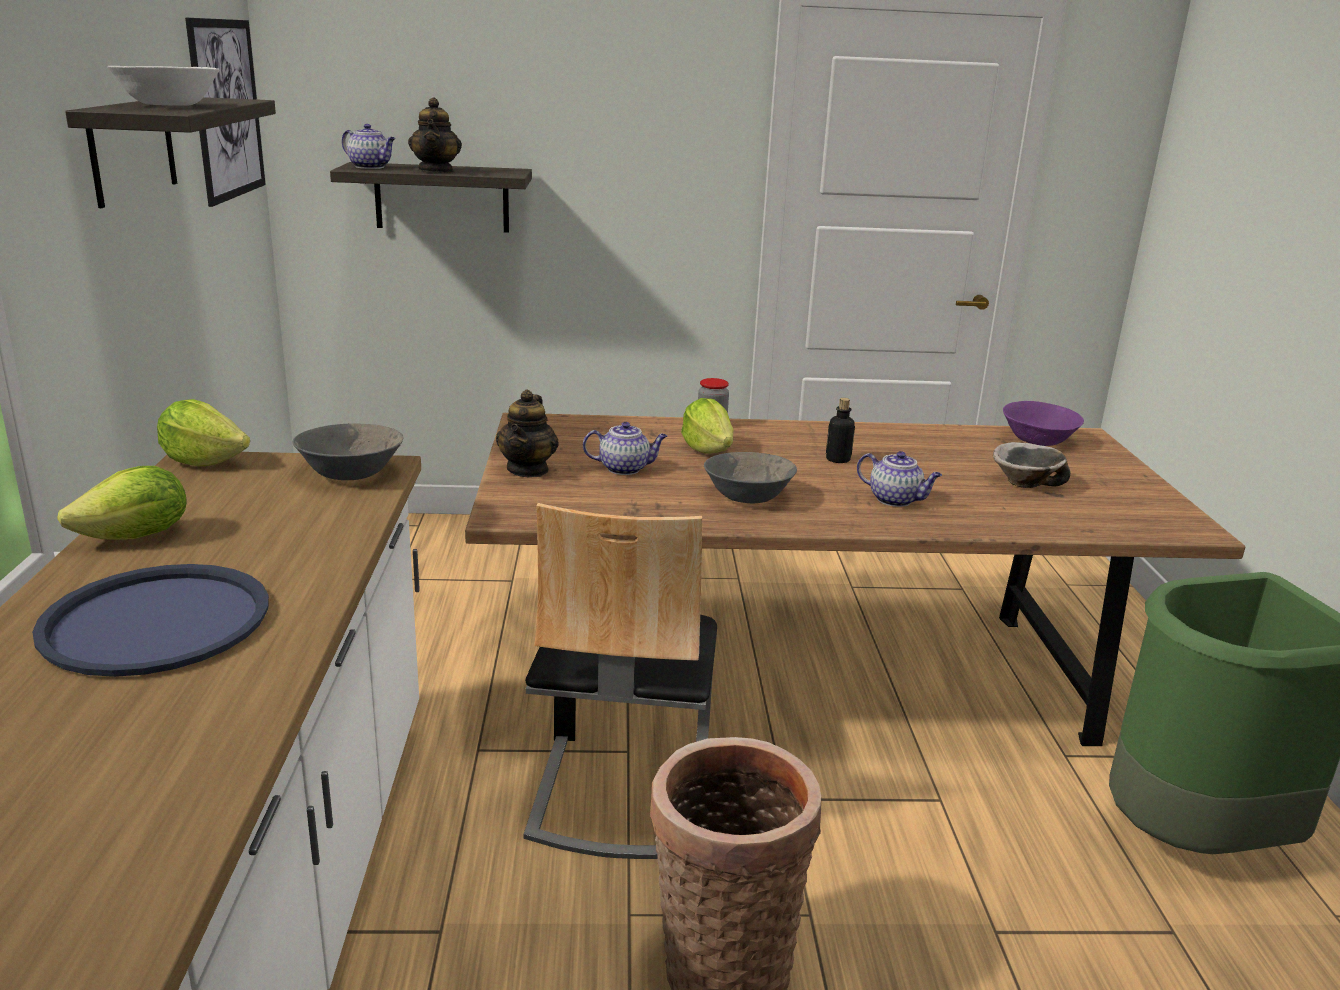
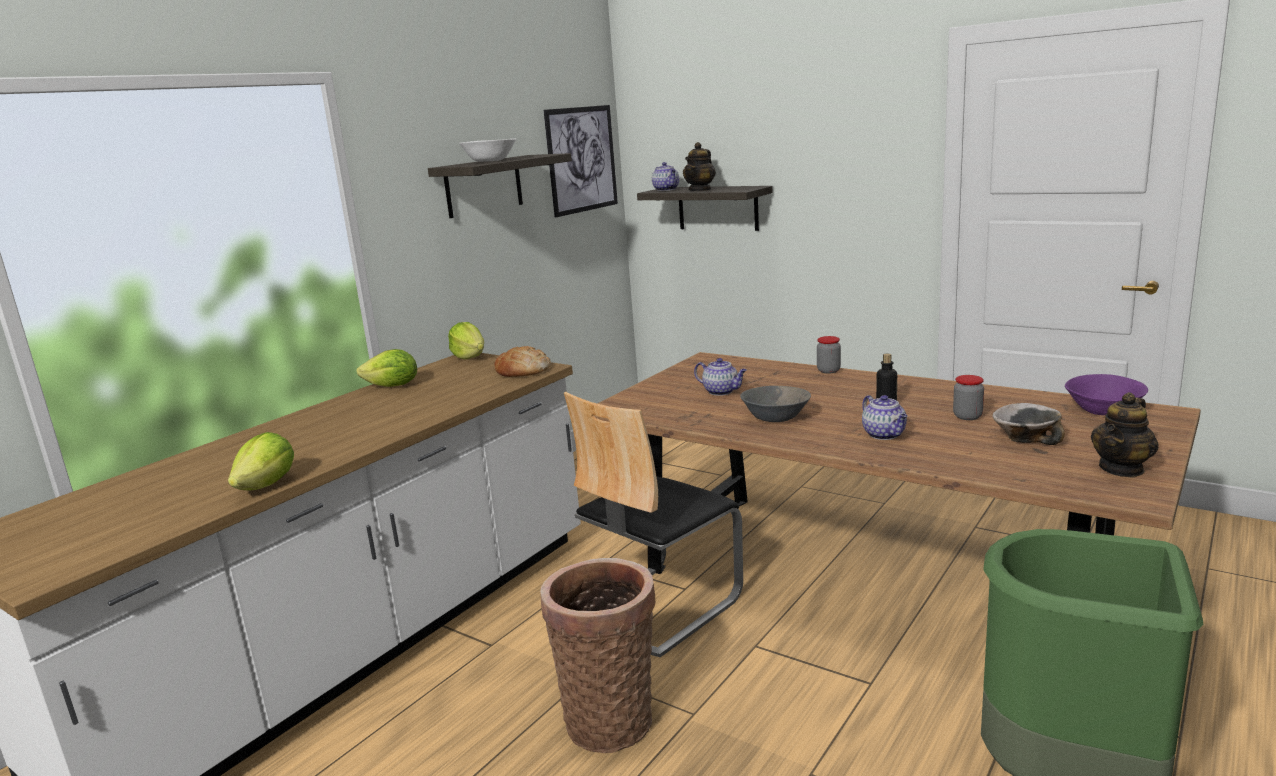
camera: 40 degrees right, 5 degrees down
blue tray [32,564,269,677] -> none
grey bowl [293,423,403,480] -> bread [494,346,551,377]
teapot [496,389,558,478] -> teapot moved to [1091,392,1159,478]
lettuce [681,398,733,454] -> lettuce moved to [228,432,294,490]
none -> jar [953,375,984,420]

